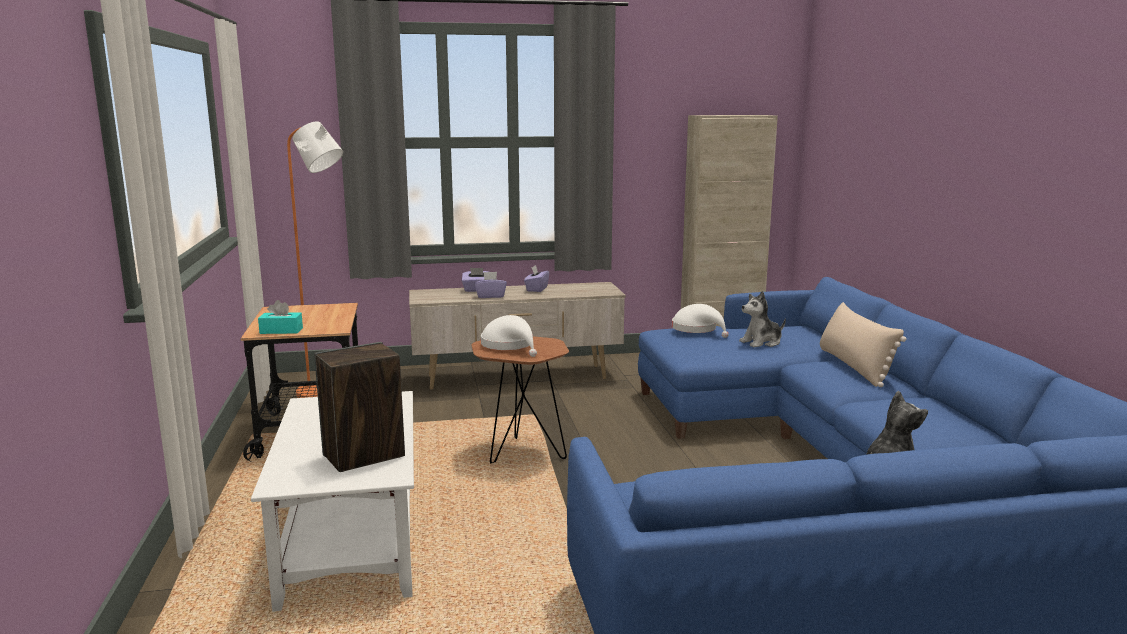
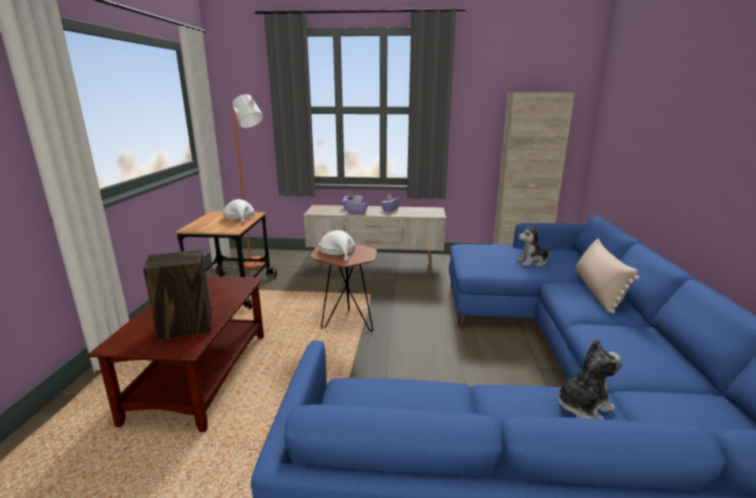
camera: 15 degrees right, 5 degrees up
white coffee table [251,391,414,612] -> brown coffee table [88,276,264,432]
turquoise tissue box [258,300,303,334] -> none
white hat [672,304,729,338] -> white hat moved to [223,199,255,224]

